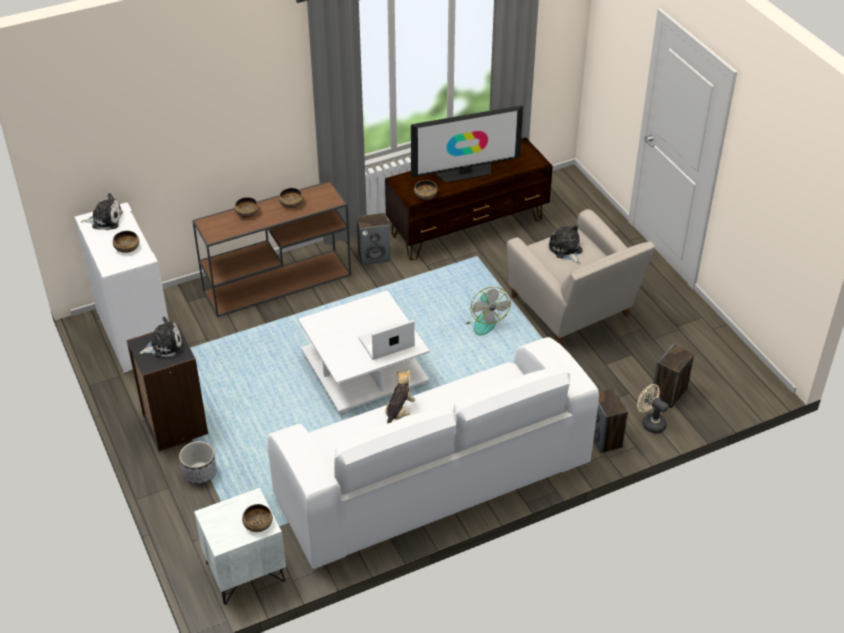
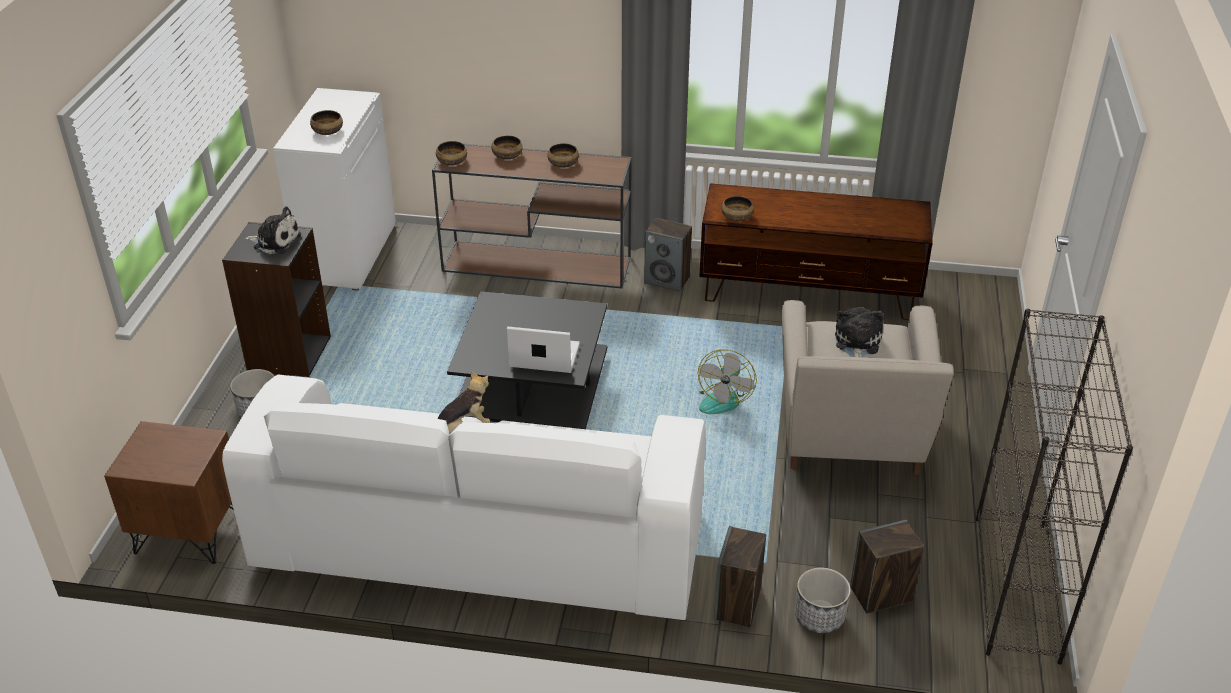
camera: 35 degrees right, 5 degrees down
plush toy [81,193,123,230] -> none
white nightstand [194,488,286,605] -> brown nightstand [104,421,234,564]
bowl [242,504,273,532] -> bowl moved to [436,141,467,166]
white coffee table [298,290,429,415] -> black coffee table [447,291,608,429]
television [411,105,523,183] -> none
beige fan [637,384,669,434] -> planter [795,567,851,633]
none -> black bookcase [976,309,1133,665]

